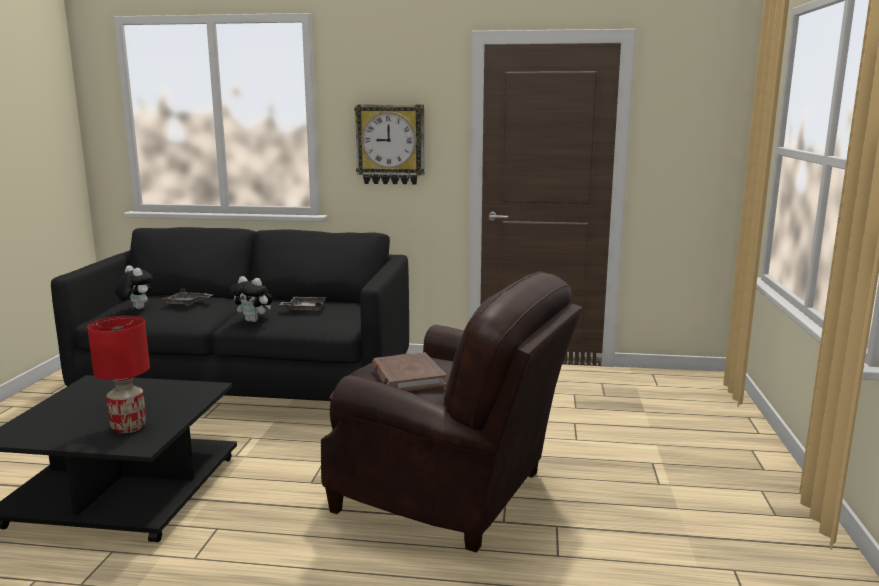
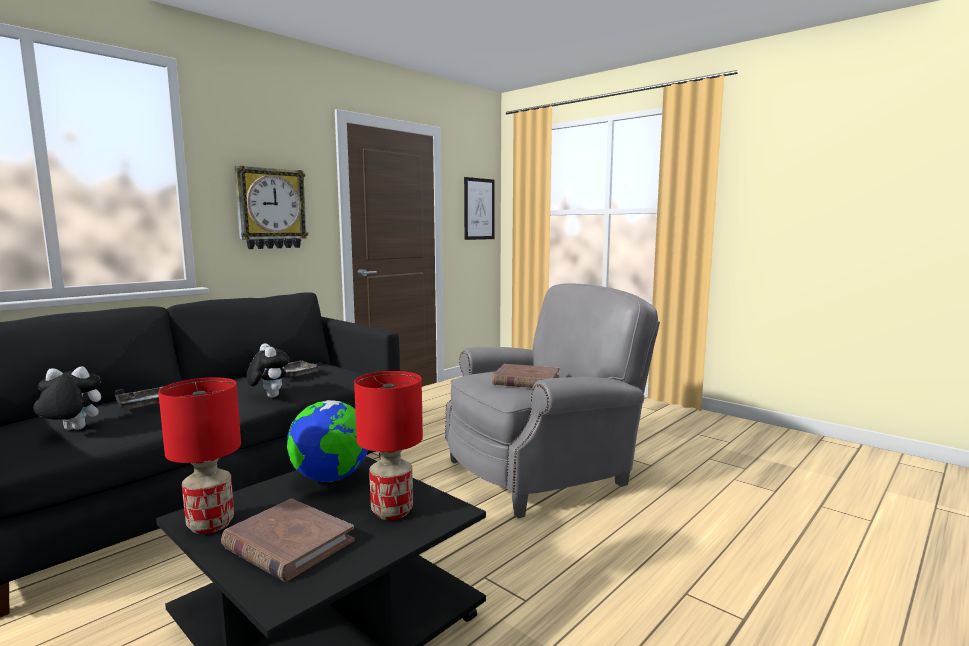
camera: 55 degrees left, 5 degrees down
plush toy [230,276,273,322] -> plush toy turned 90 degrees counterclockwise [246,343,289,398]
brown armchair [321,272,582,552] -> grey armchair [445,283,660,519]
none -> red table lamp [158,377,241,534]
none -> brown book [221,499,355,582]
none -> globe [287,400,368,482]
none -> picture [464,177,495,240]

